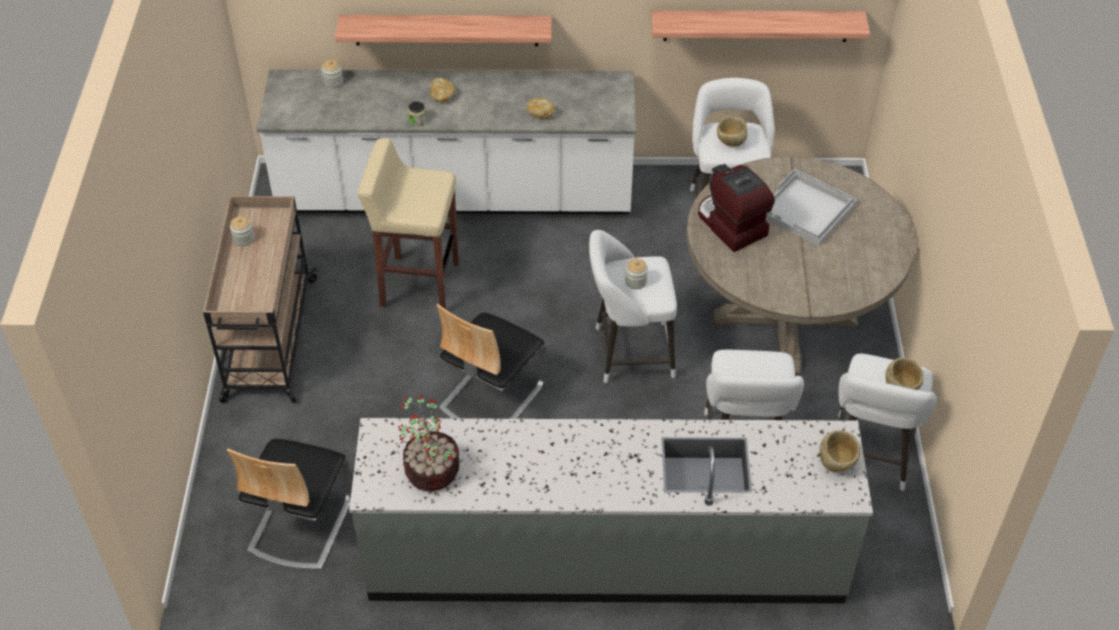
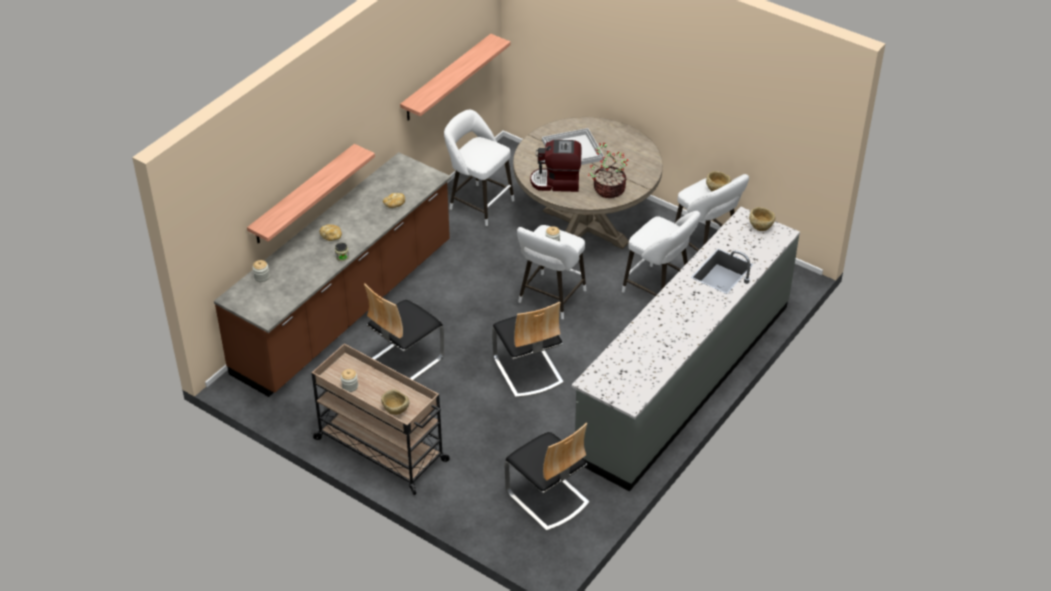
camera: 55 degrees left, 5 degrees down
white counter [256,70,636,214] -> brown counter [214,152,451,397]
beige stool [358,138,459,309] -> chair [364,283,444,380]
potted plant [398,395,460,491] -> potted plant moved to [588,142,629,198]
beige bowl [717,116,748,147] -> beige bowl moved to [381,389,409,415]

